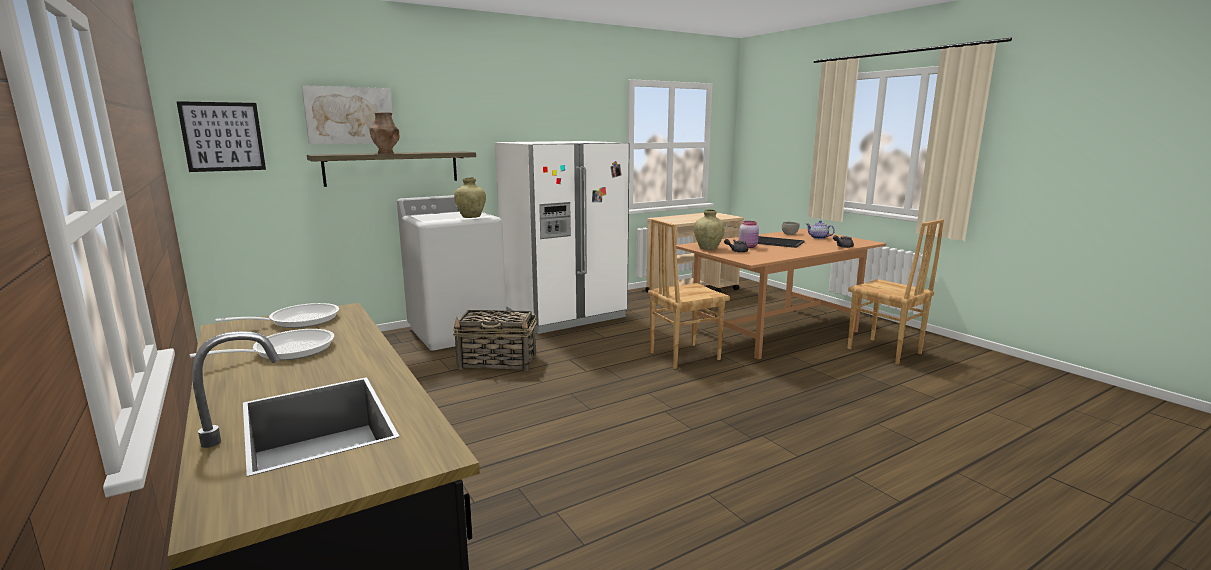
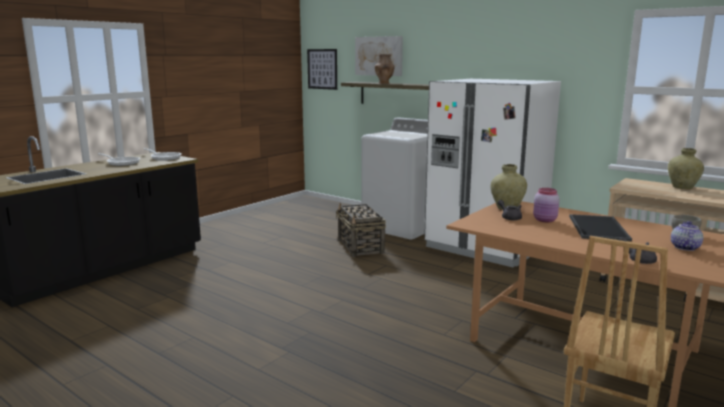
camera: 70 degrees right, 0 degrees up
beige vase [454,177,486,218] -> beige vase moved to [668,148,704,189]
brown chair [648,219,730,369] -> none

